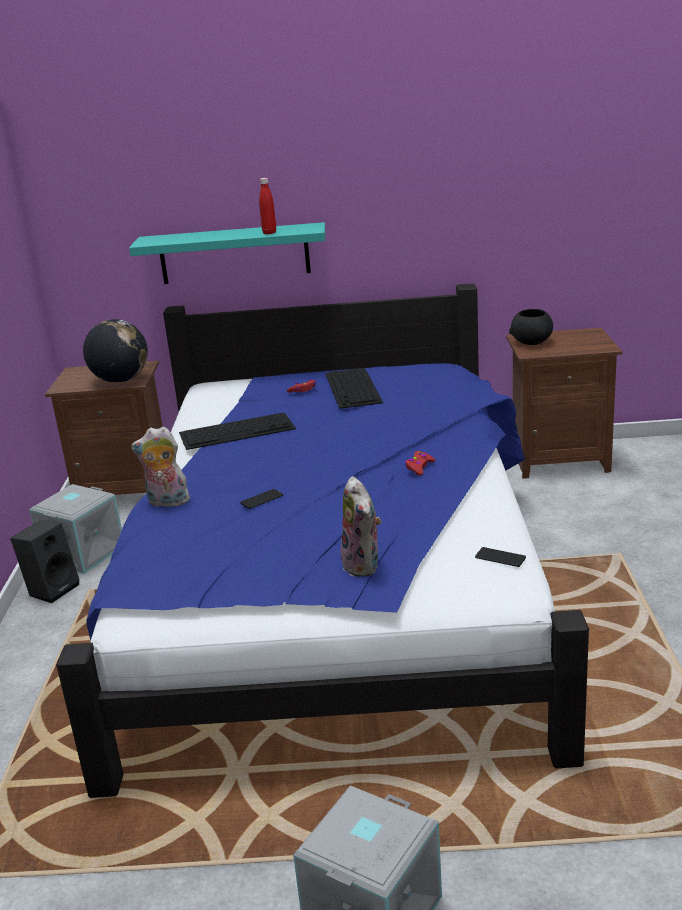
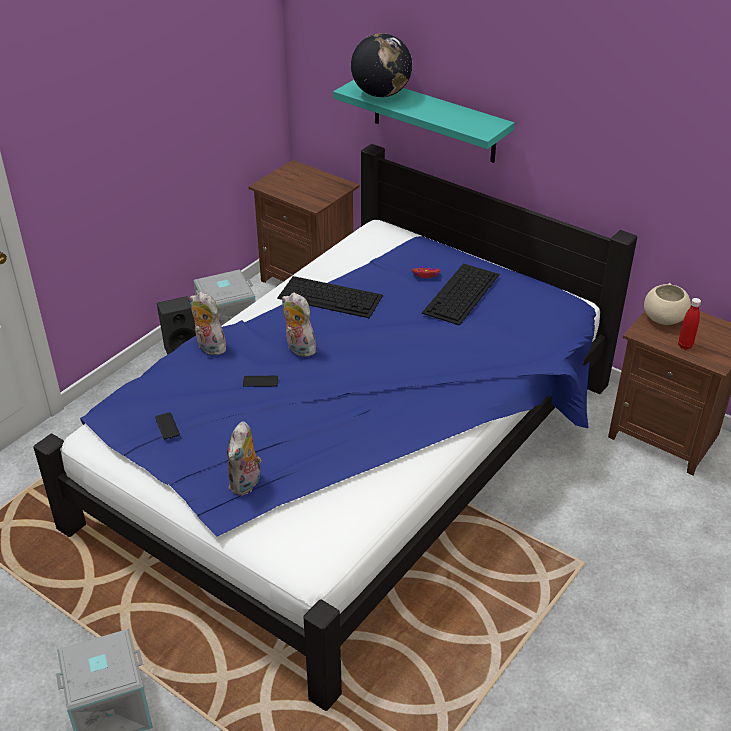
camera: 35 degrees right, 15 degrees up
globe [83,319,148,383] -> globe moved to [351,33,412,97]
red bottle [259,178,276,234] -> red bottle moved to [678,298,701,350]
red game controller [405,451,435,476] -> none
phone [475,547,526,567] -> phone moved to [155,412,180,440]
black bowl [509,309,553,345] -> beige bowl [644,283,691,325]
none -> plush toy [282,293,320,357]

